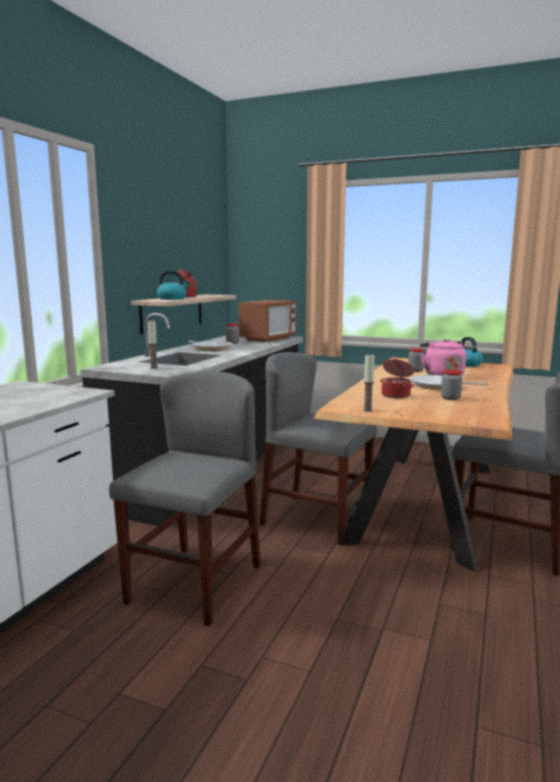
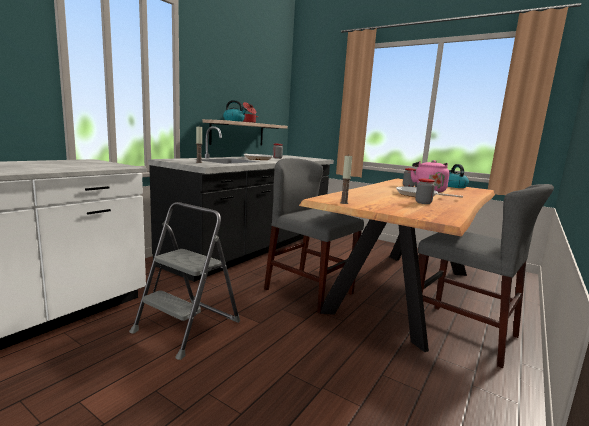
camera: 10 degrees right, 0 degrees up
grey chair [109,371,260,626] -> grey step ladder [129,202,240,360]
microwave [239,300,297,342] -> none
cooking pot [380,359,414,398] -> none

